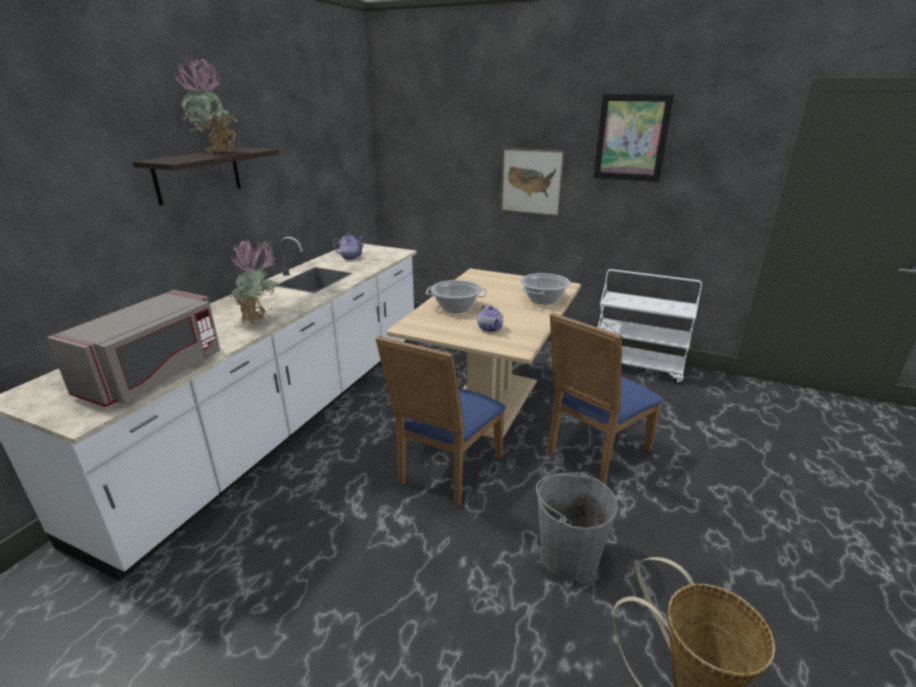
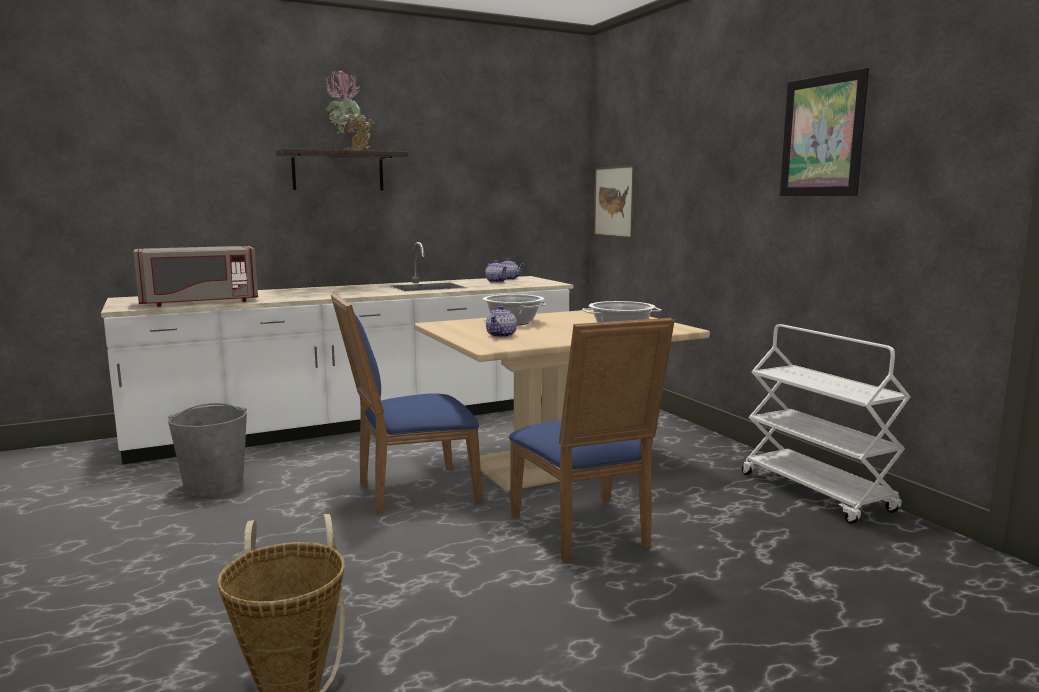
camera: 40 degrees right, 15 degrees down
potted plant [230,237,278,324] -> none
picture [500,148,565,217] -> picture moved to [594,165,635,239]
grey bucket [536,472,618,581] -> grey bucket moved to [168,403,247,497]
blue chair [547,312,663,483] -> blue chair turned 105 degrees counterclockwise [509,318,675,563]

